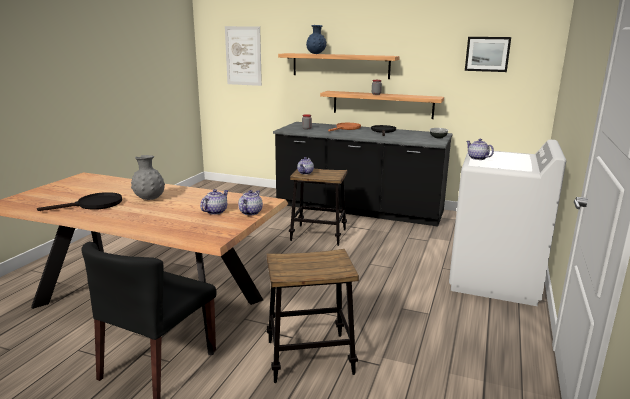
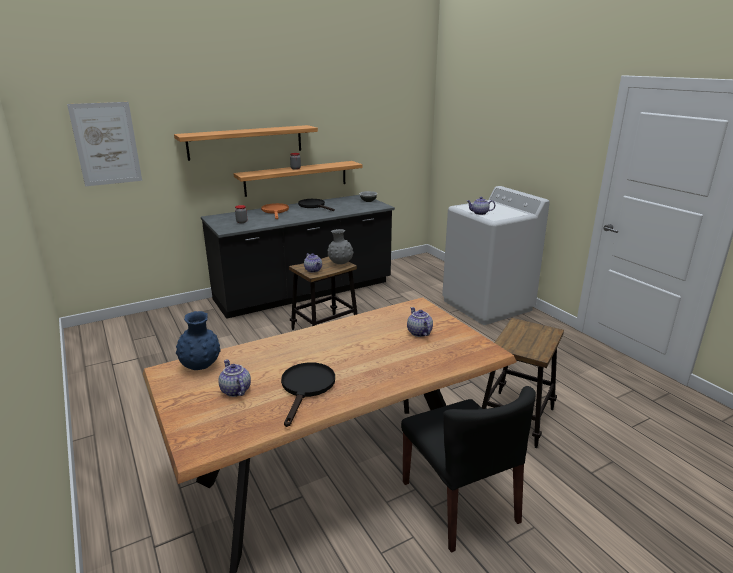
camera: 50 degrees left, 5 degrees up
grey vase [131,155,165,200] -> grey vase moved to [328,229,354,264]
teapot [238,190,263,215] -> teapot moved to [218,360,251,397]
blue vase [306,25,326,54] -> blue vase moved to [176,311,221,370]
picture [465,37,511,72] -> none

